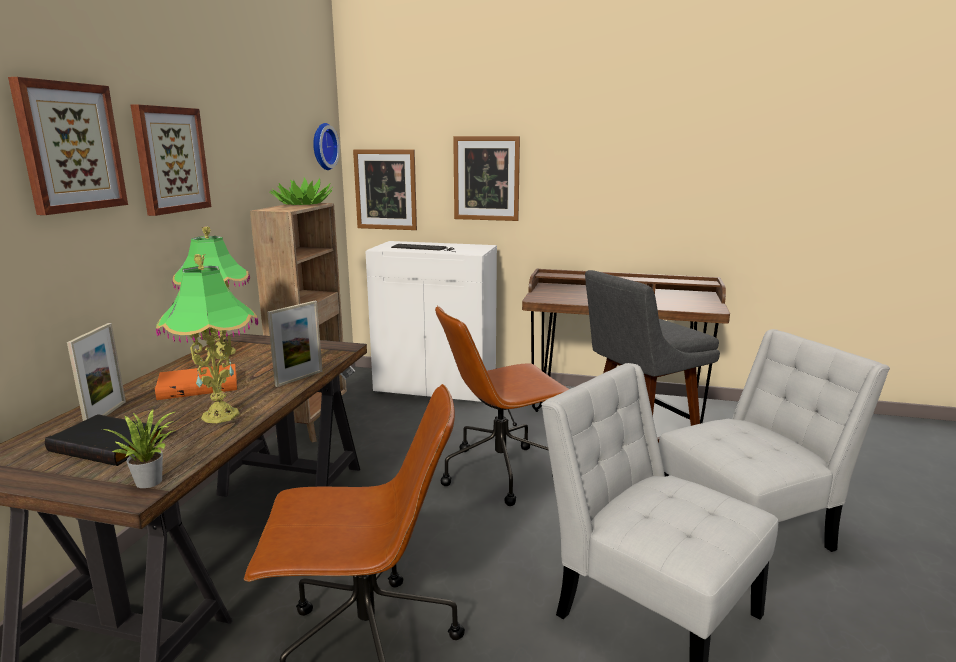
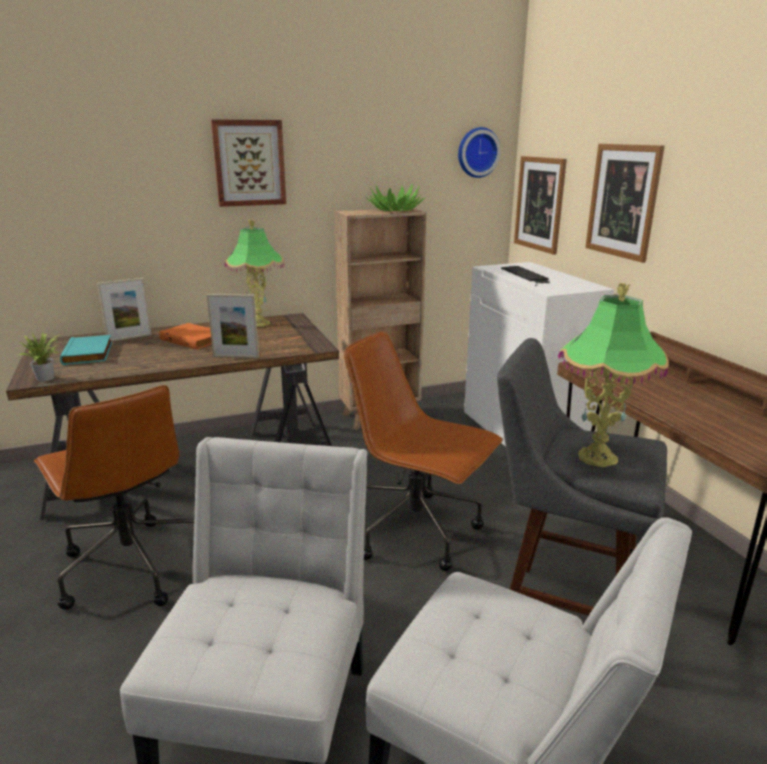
camera: 55 degrees right, 5 degrees up
picture [8,77,128,215] -> none
black book [45,414,166,466] -> turquoise book [60,335,112,365]
table lamp [156,254,258,423] -> table lamp moved to [558,283,669,467]

